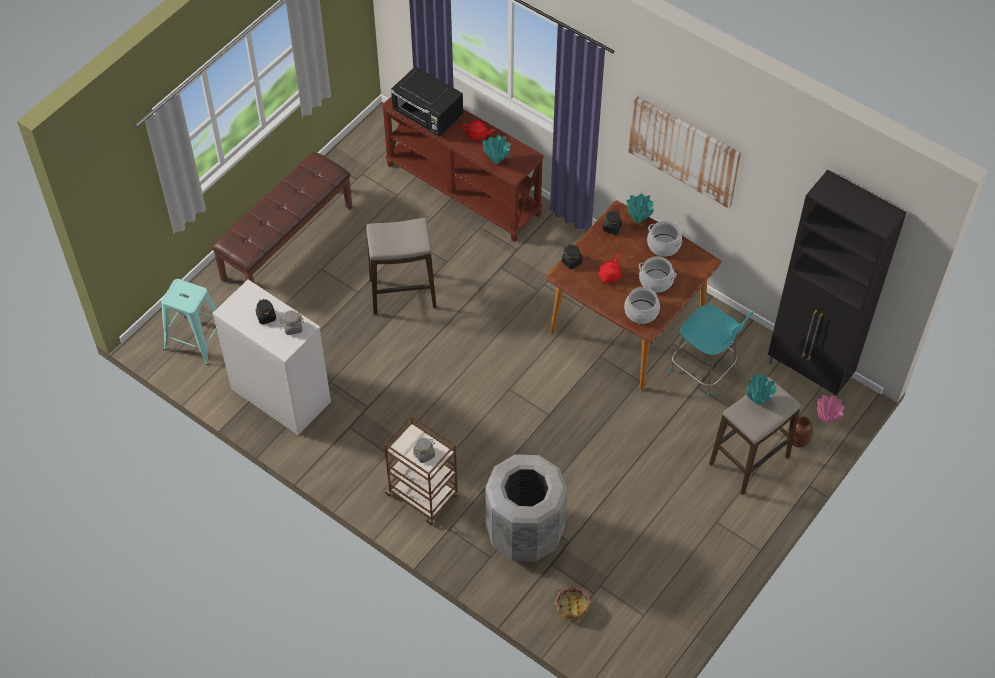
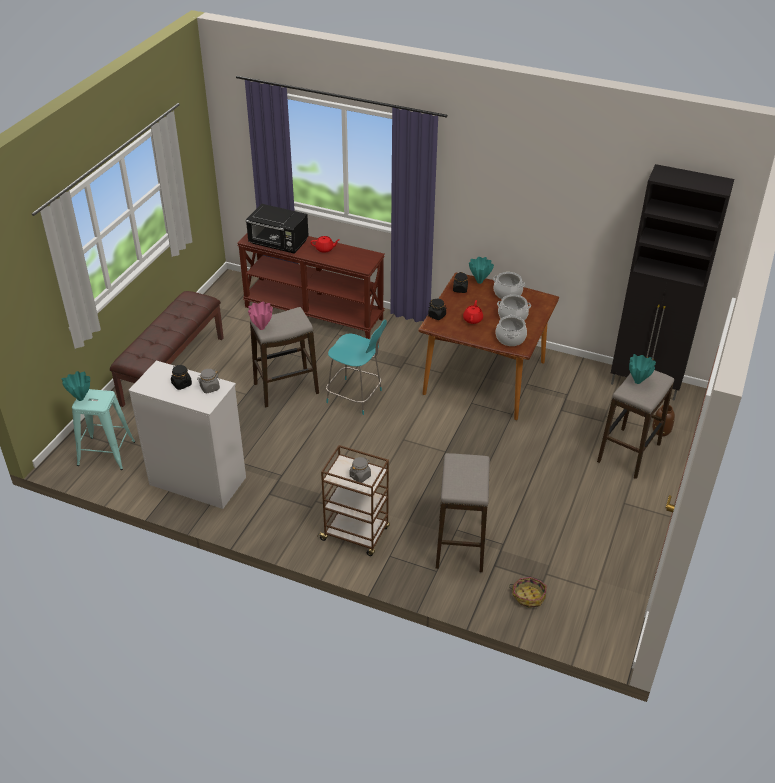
camera: 15 degrees left, 15 degrees down
turquoise vase [482,135,510,164] -> turquoise vase moved to [61,371,90,401]
grey trash can [485,454,567,562] -> stool [436,453,490,572]
picture [628,96,741,209] -> none
turquoise chair [669,305,753,397] -> turquoise chair moved to [326,320,387,415]
pink vase [817,395,844,423] -> pink vase moved to [248,302,273,330]

